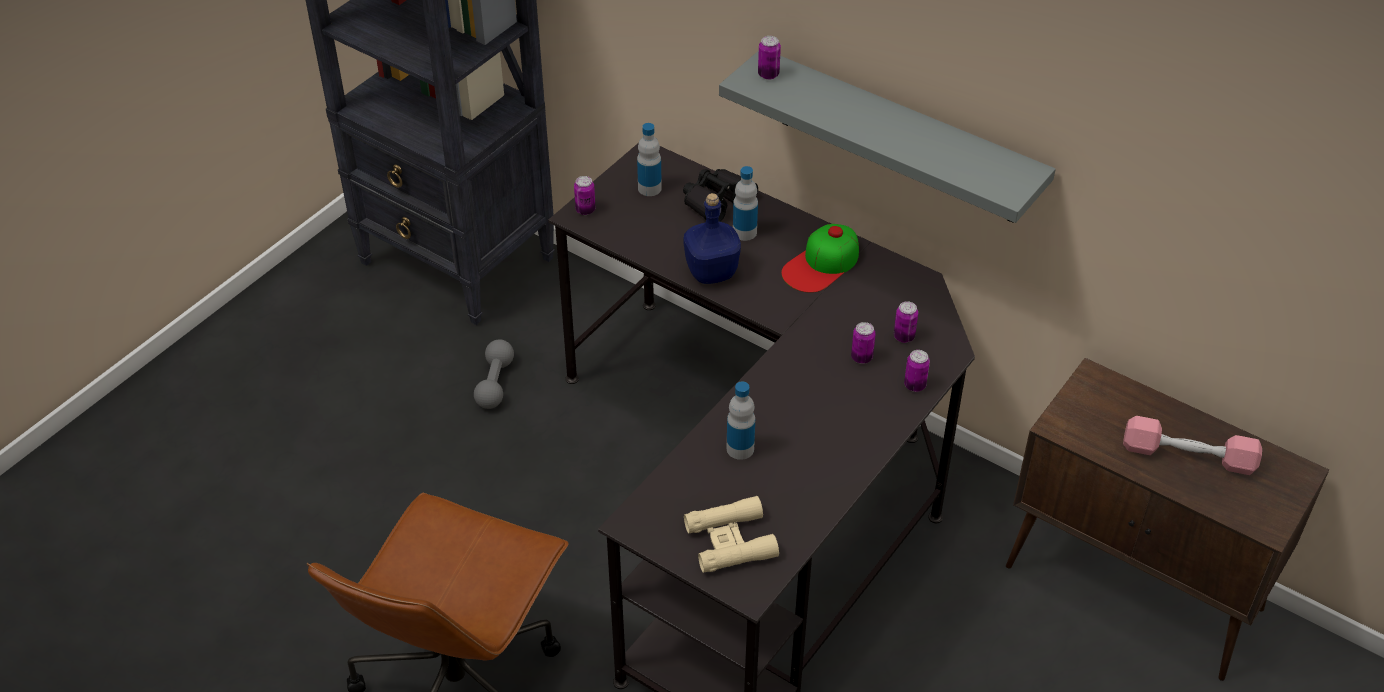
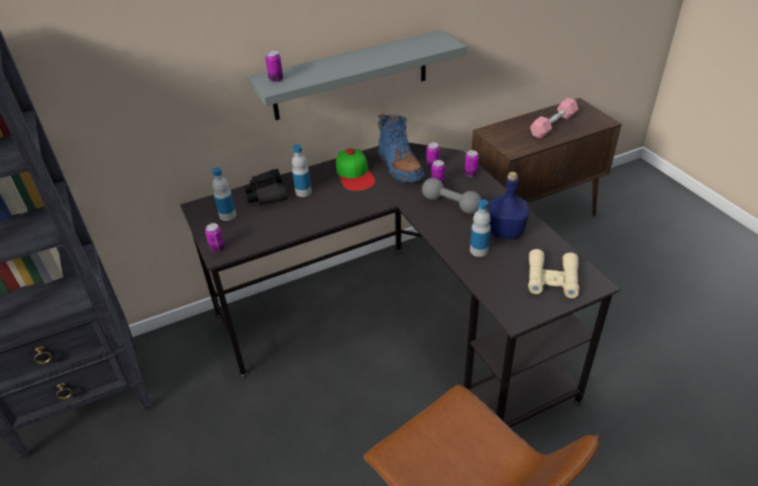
camera: 60 degrees left, 5 degrees down
grey dumbbell [474,339,514,409] -> grey dumbbell moved to [422,178,482,214]
blue bottle [683,193,741,284] -> blue bottle moved to [489,172,529,239]
none -> blue boot [378,113,424,182]

